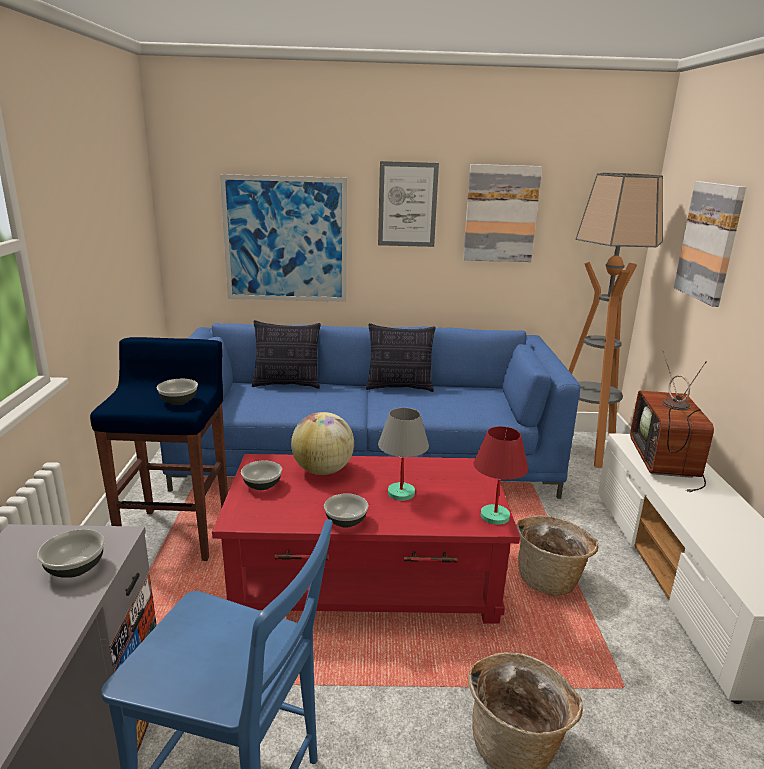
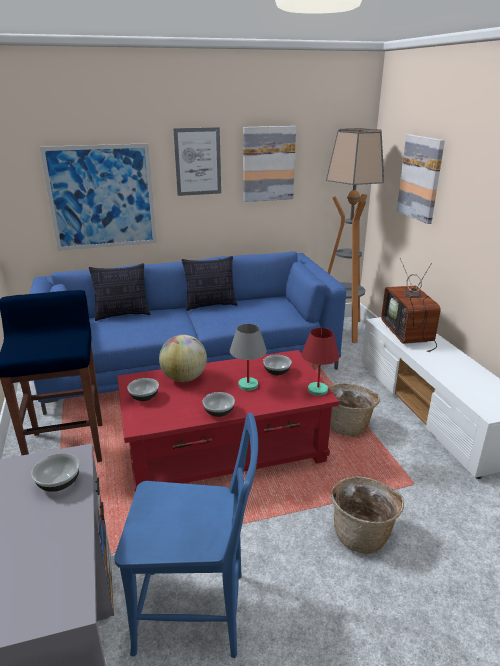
camera: 15 degrees left, 5 degrees up
bowl [157,379,198,405] -> bowl moved to [263,355,292,376]

